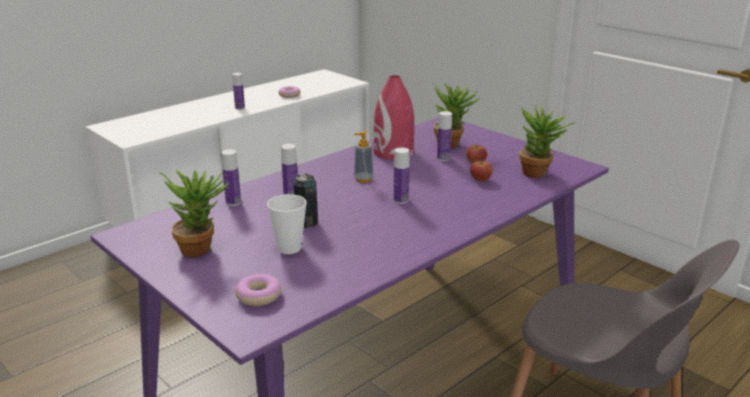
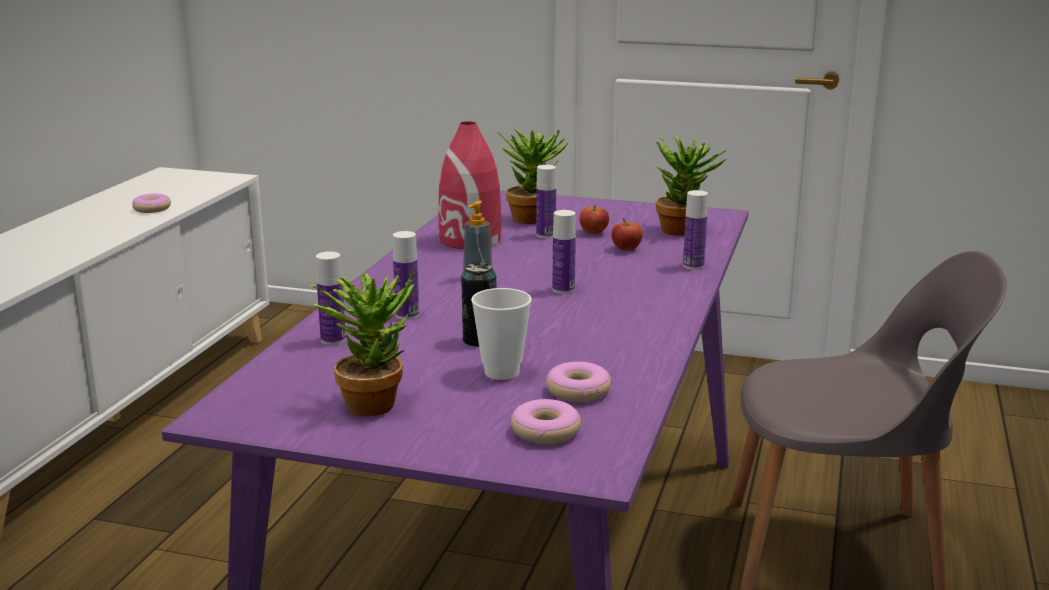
camera: 30 degrees left, 5 degrees down
bottle [232,73,245,110] -> bottle moved to [683,190,708,270]
none -> donut [546,362,612,402]

